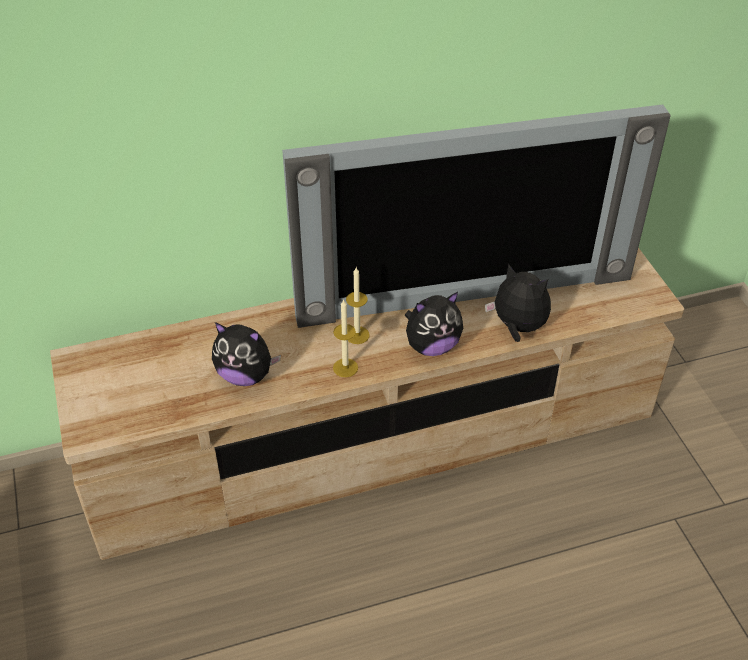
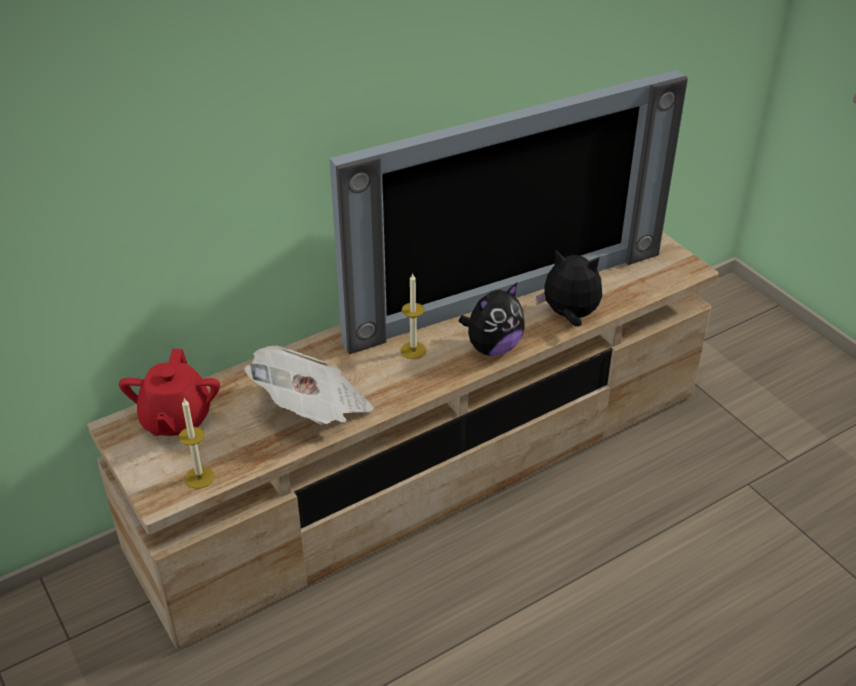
camera: 15 degrees left, 5 degrees down
plush toy [212,322,281,386] -> newspaper [244,345,374,425]
candle [333,299,358,377] -> candle moved to [179,398,214,489]
none -> red teapot [119,349,220,436]

